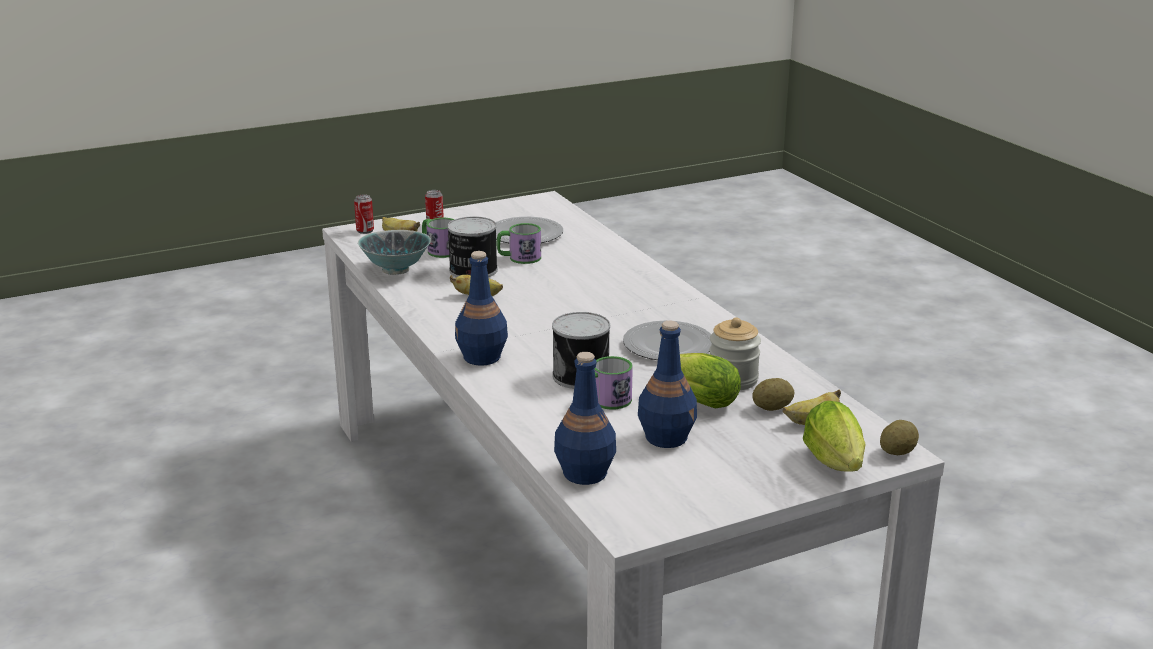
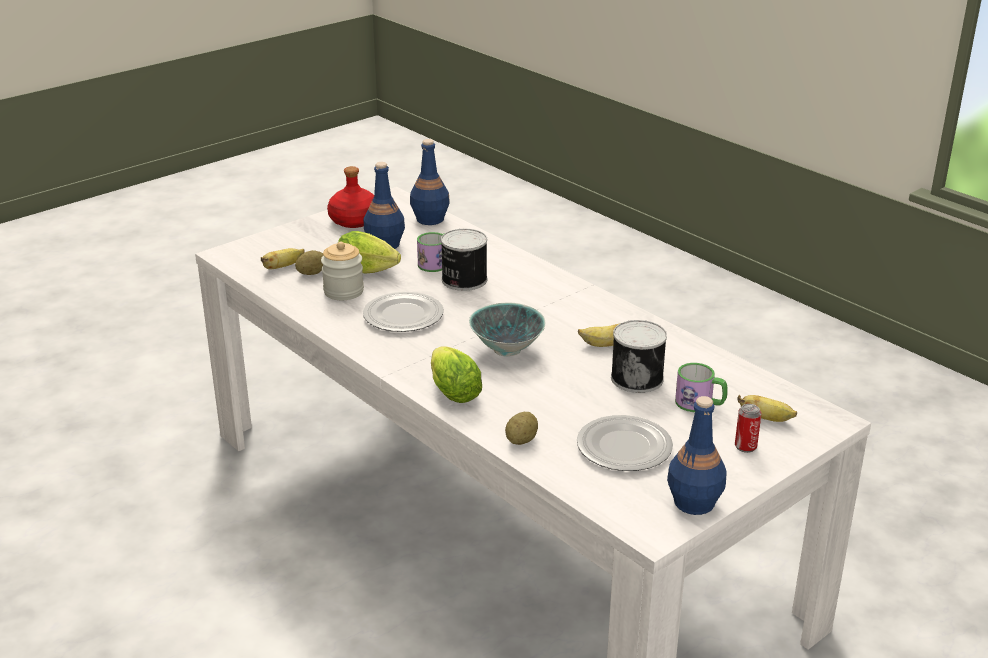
camera: 165 degrees right, 5 degrees up
can [354,194,374,234] -> none
bowl [358,230,431,275] -> bowl moved to [469,303,545,357]
blue bottle [455,251,508,366] -> blue bottle moved to [667,396,727,515]
mug [497,223,541,264] -> none
lettuce [803,401,866,472] -> lettuce moved to [431,346,482,403]
potato [880,420,919,455] -> potato moved to [505,412,538,445]
none -> red bottle [327,166,374,228]

